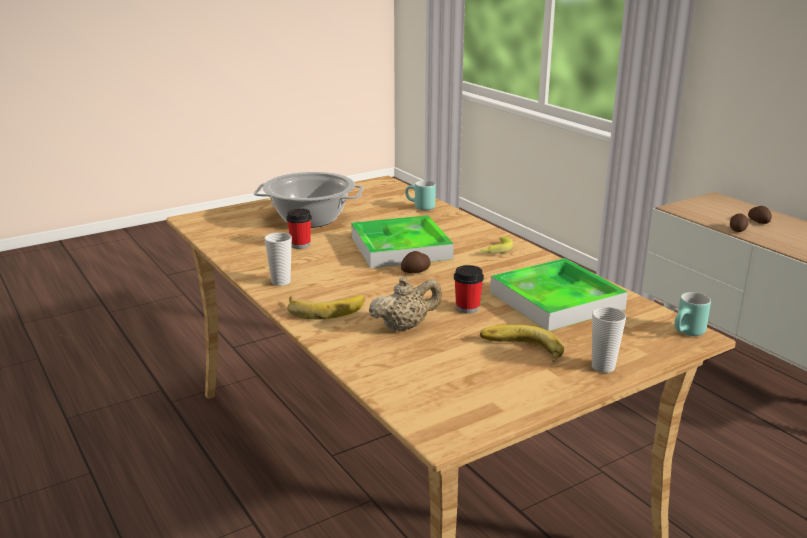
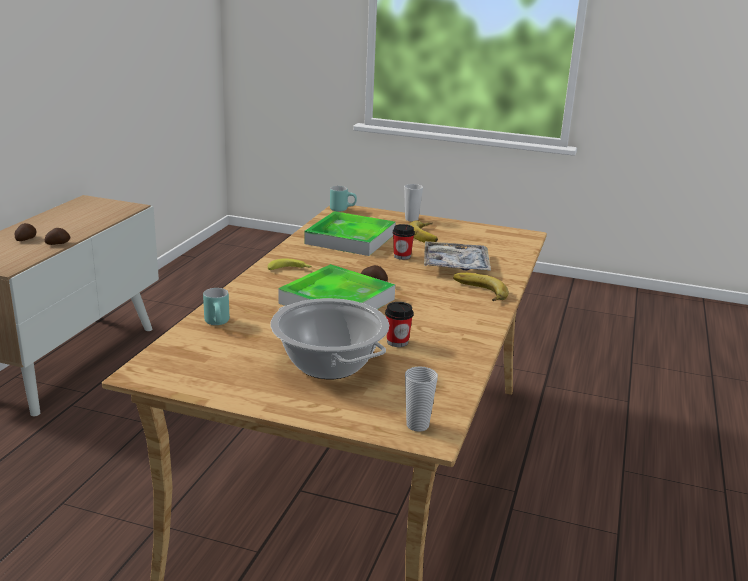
camera: 130 degrees left, 0 degrees up
cup [264,232,292,286] -> cup moved to [405,366,438,432]
beige teapot [369,277,442,332] -> tray [424,241,491,271]

